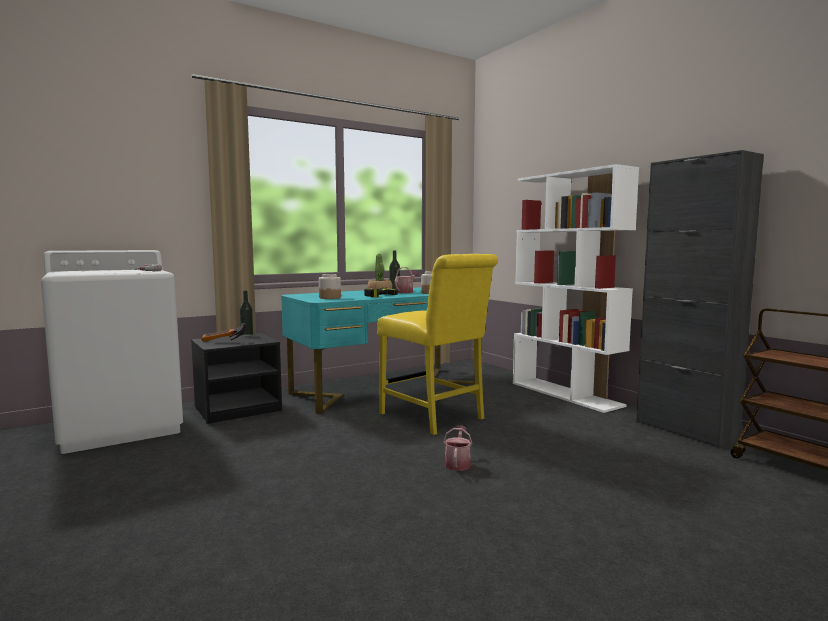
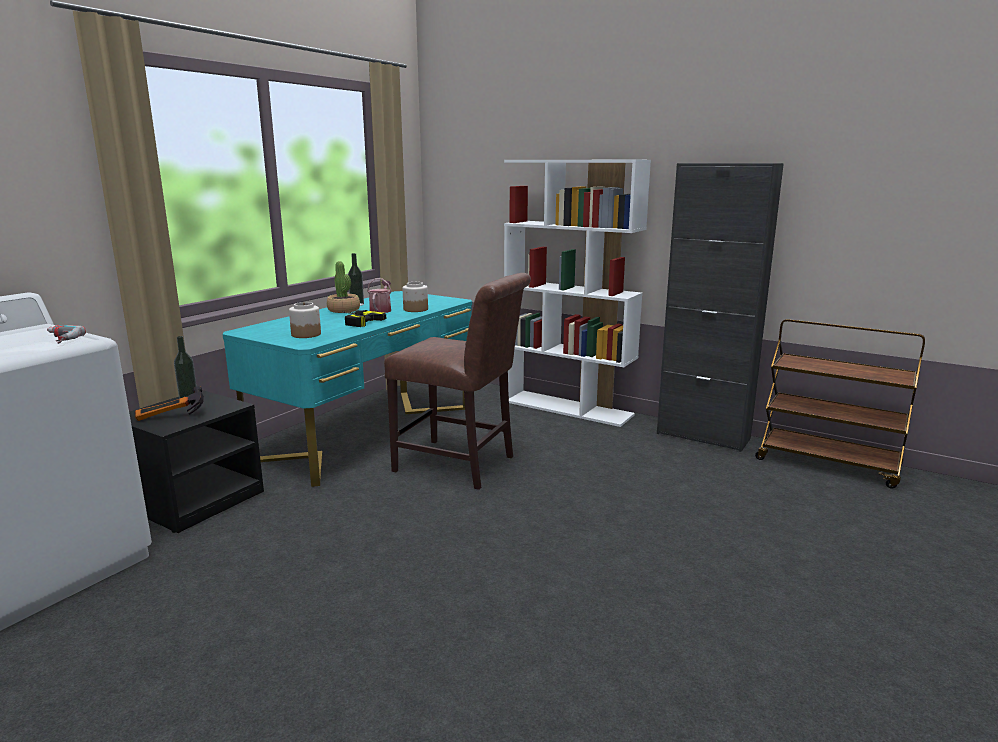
camera: 25 degrees left, 10 degrees up
yellow chair [377,254,498,435] -> brown chair [384,273,531,490]
watering can [443,425,472,471] -> none

